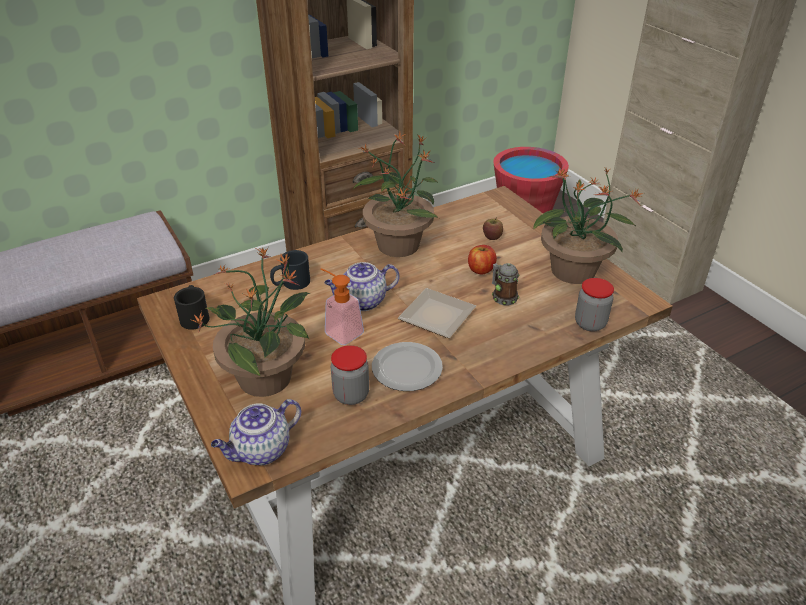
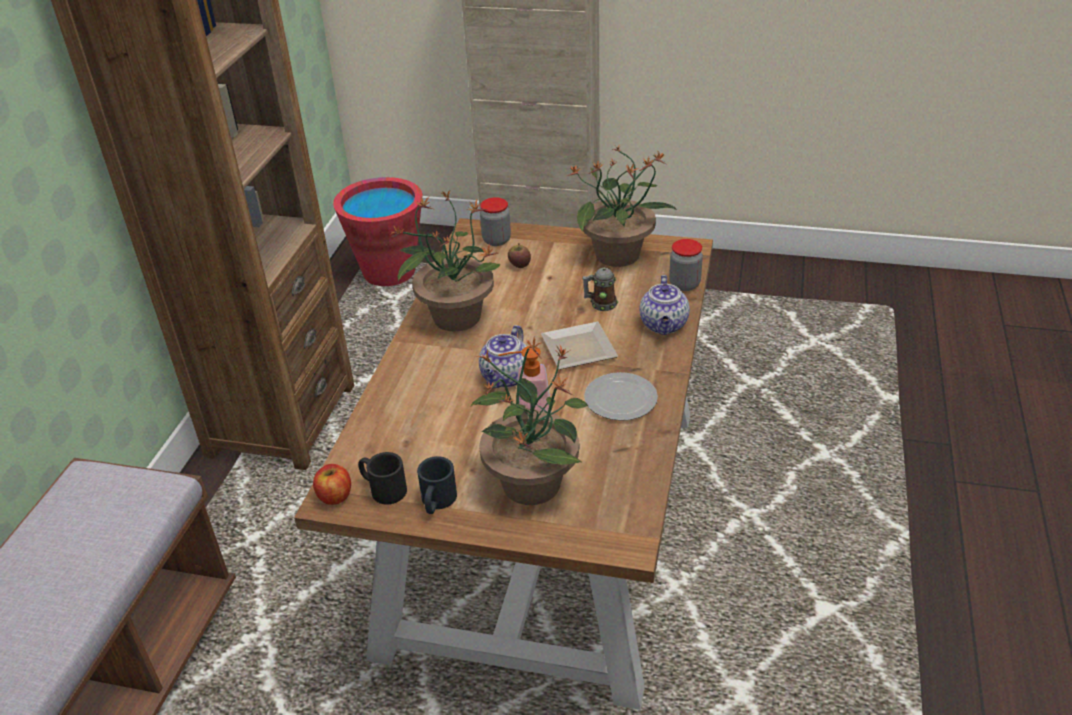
camera: 45 degrees left, 0 degrees up
teapot [211,399,301,465] -> teapot moved to [639,275,690,335]
black mug [270,250,310,290] -> black mug moved to [417,456,457,514]
jar [331,345,369,405] -> jar moved to [480,197,511,246]
apple [468,245,497,274] -> apple moved to [313,464,351,505]

